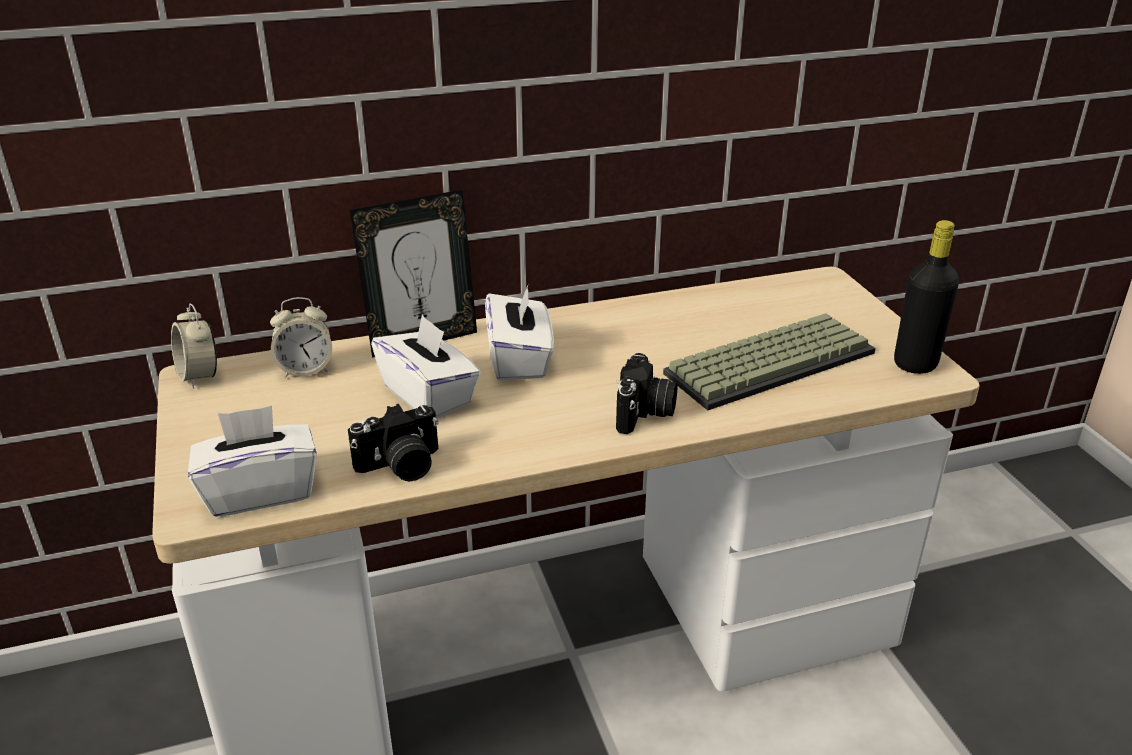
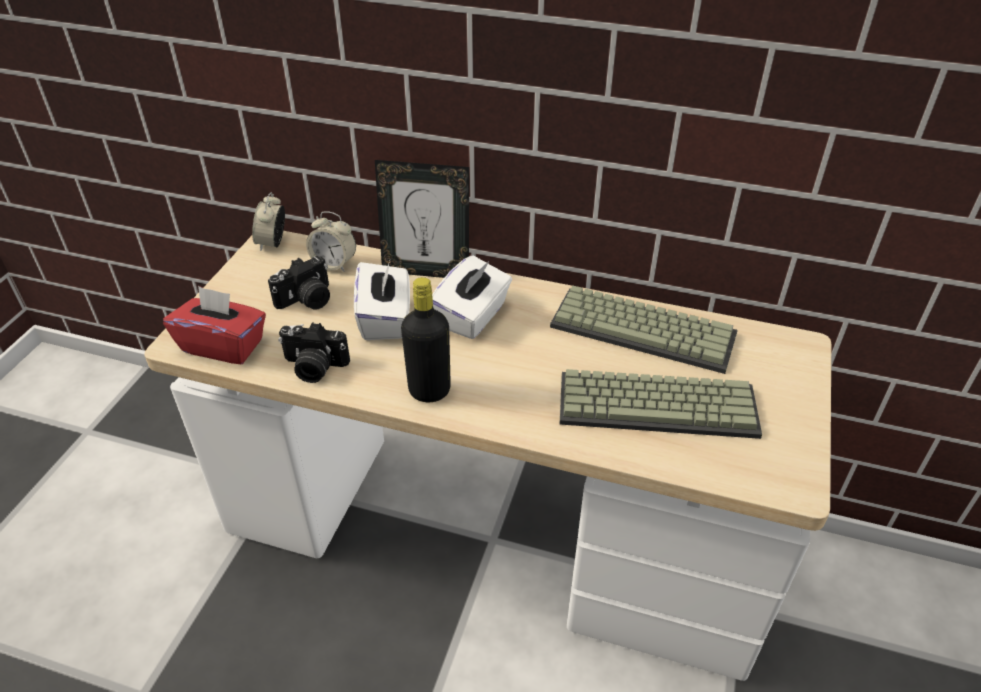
camera: 35 degrees right, 10 degrees up
white tissue box [188,406,317,517] -> red tissue box [163,286,266,364]
camera [616,353,677,434] -> camera moved to [268,256,330,310]
black bottle [894,220,959,374] -> black bottle moved to [401,277,451,402]
none -> keyboard [550,285,738,374]

